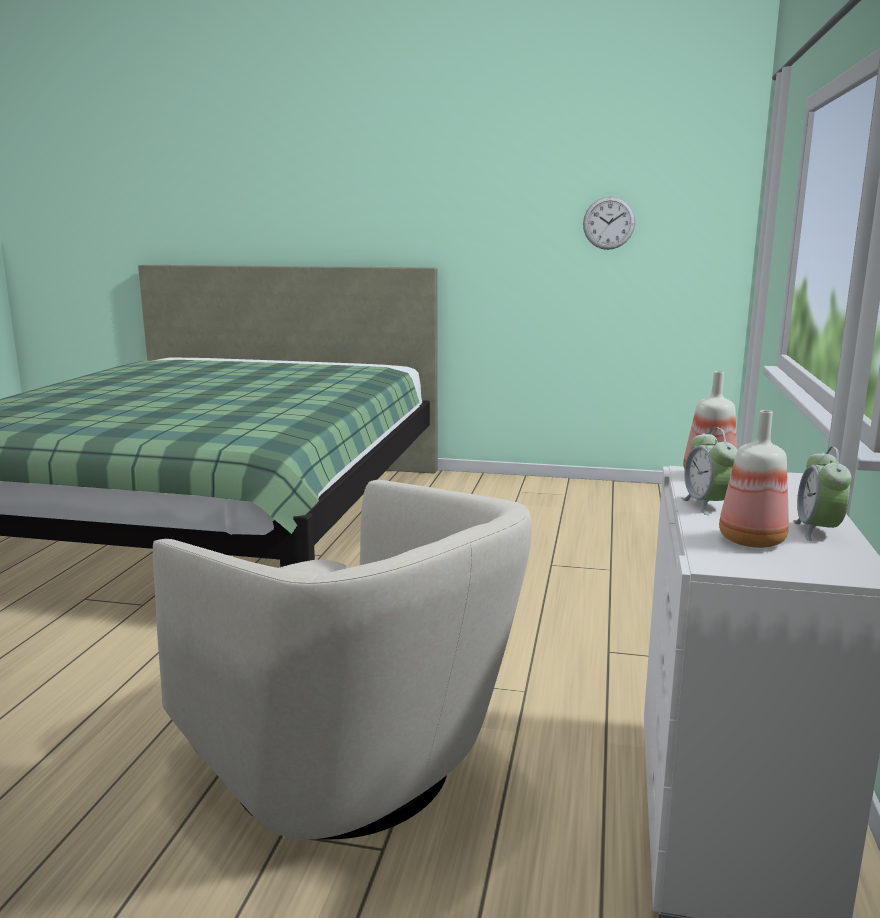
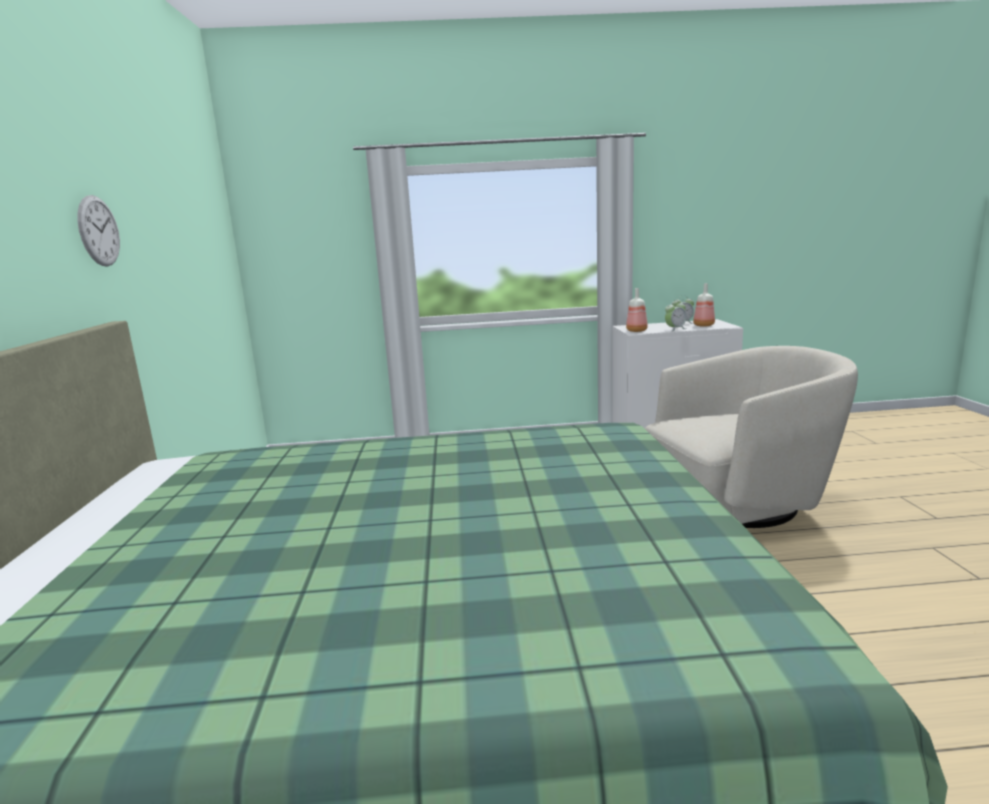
camera: 105 degrees left, 0 degrees up
beige armchair [153,480,532,840] -> beige armchair turned 45 degrees clockwise [645,346,858,528]
wall clock [583,196,635,250] -> wall clock moved to [77,195,120,267]

